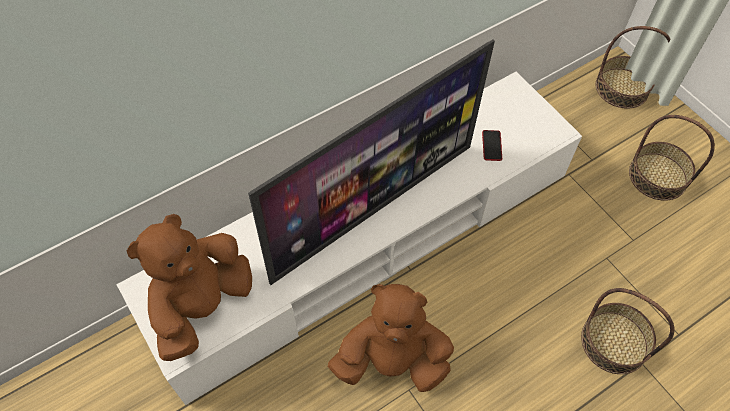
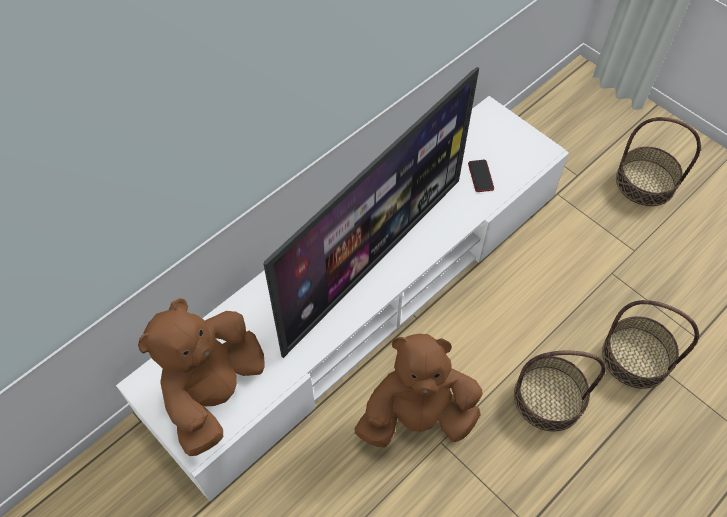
camera: 10 degrees left, 0 degrees up
basket [595,26,670,109] -> basket moved to [514,350,606,431]

